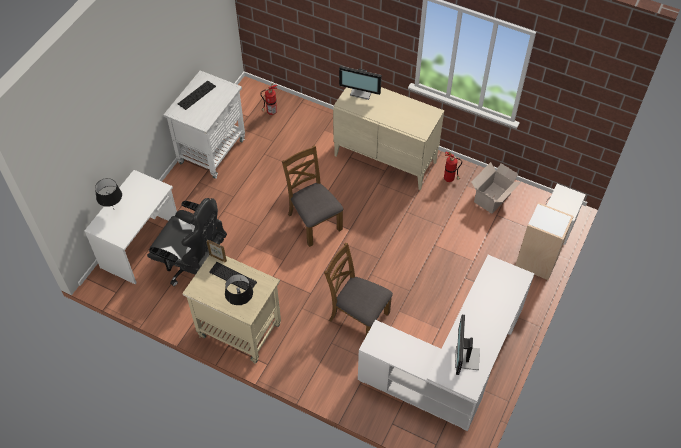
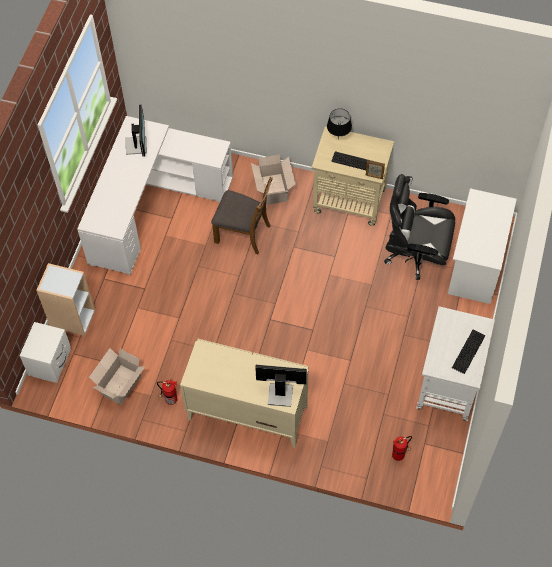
camera: 170 degrees right, 5 degrees up
black table lamp [95,178,122,209] -> none
brown chair [282,145,343,247] -> none
none -> cardboard box [251,155,295,205]

